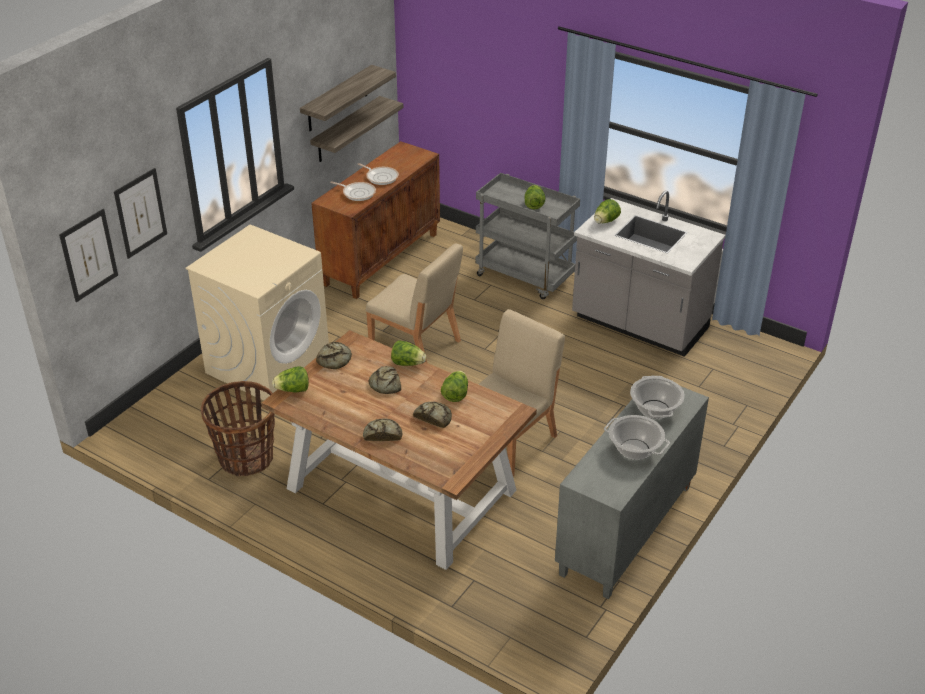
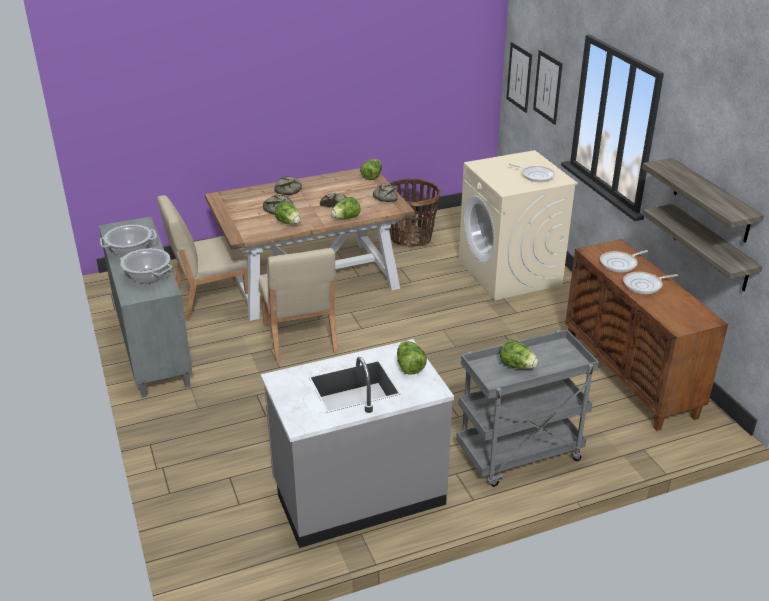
camera: 125 degrees right, 5 degrees down
beige chair [366,243,463,363] -> beige chair moved to [157,195,248,321]
none -> frying pan [509,163,555,182]

